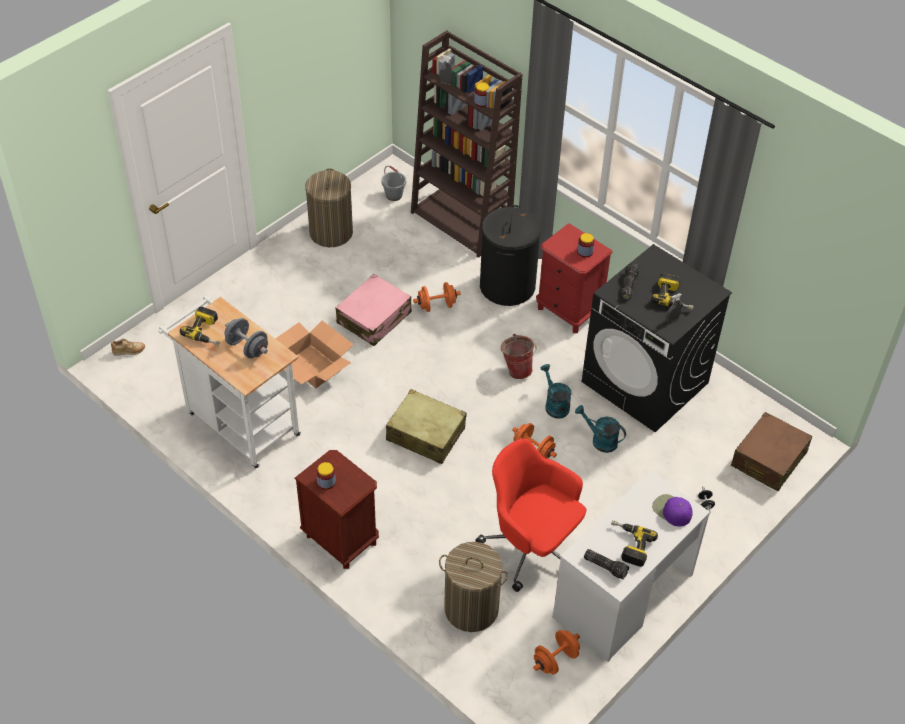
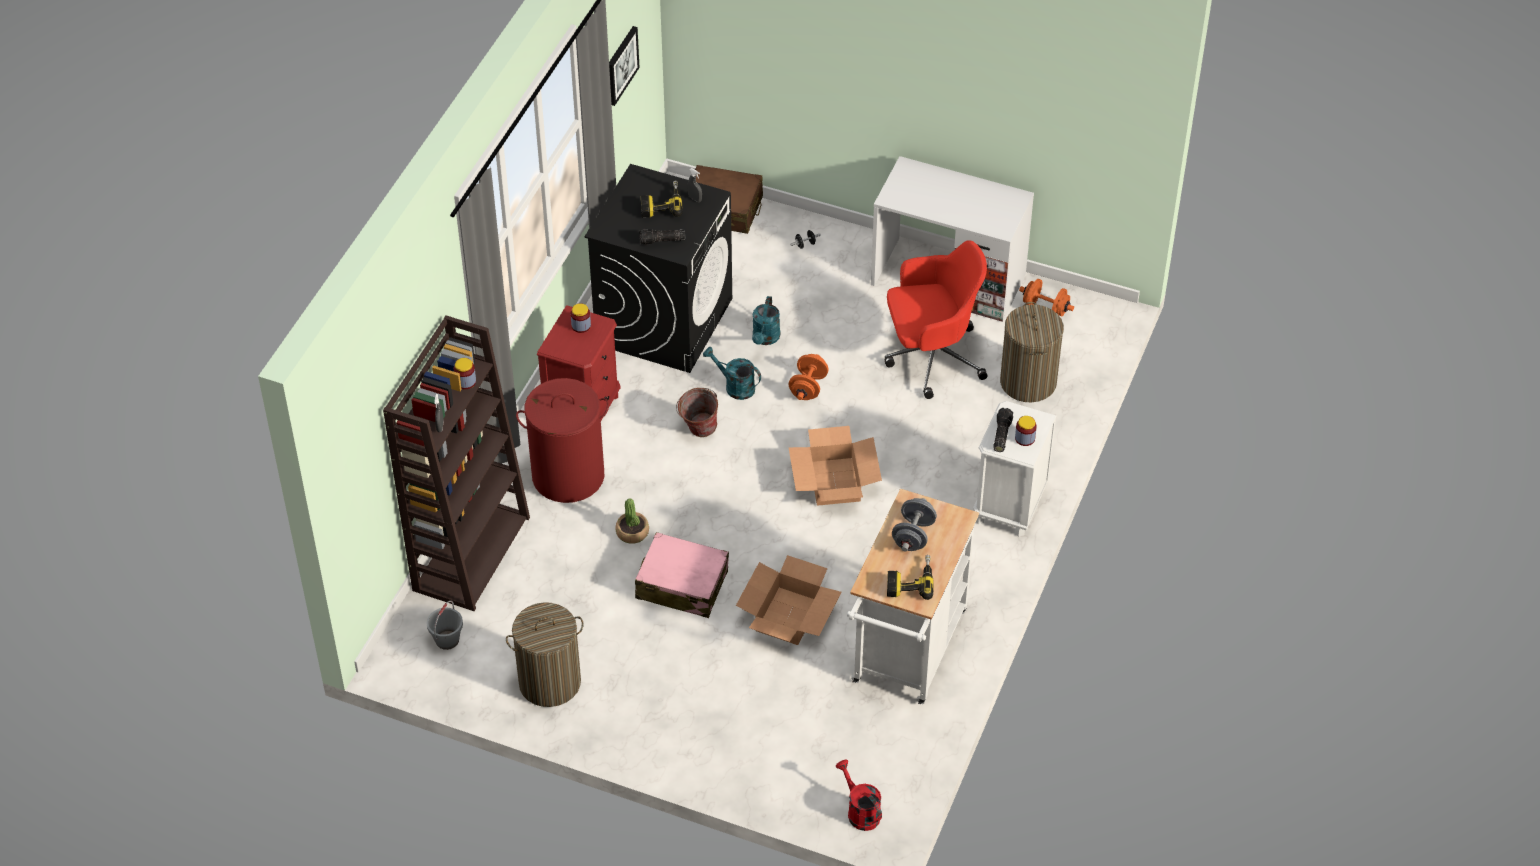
camera: 110 degrees left, 0 degrees up
beige shoe [111,339,145,356] -> red watering can [836,760,882,831]
brown nightstand [294,450,379,569] -> white nightstand [973,401,1057,537]
beige suitcase [386,389,467,464] -> cardboard box [788,426,882,506]
orange dumbbell [413,282,461,312] -> potted plant [615,498,649,544]
red office chair [475,438,586,592] -> red office chair turned 120 degrees counterclockwise [885,240,987,399]
black laundry basket [480,205,541,306] -> red laundry basket [516,378,609,503]
turquoise watering can [540,364,571,418] -> turquoise watering can turned 75 degrees clockwise [703,347,761,400]
flashlight [584,549,629,579] -> flashlight moved to [993,408,1013,452]
power drill [611,520,658,567] -> none
purple cap [652,494,693,526] -> none
none -> picture [609,26,640,106]

